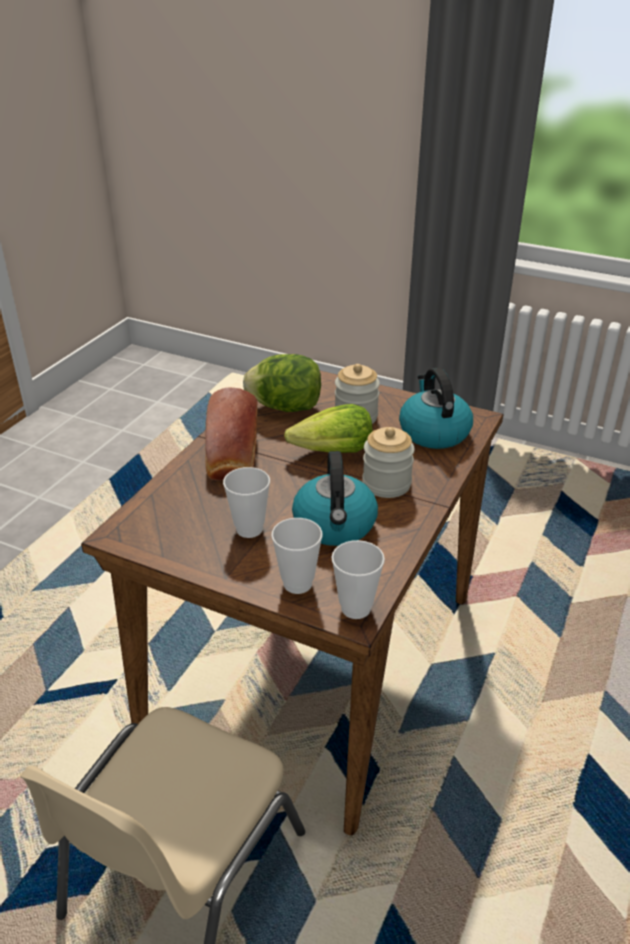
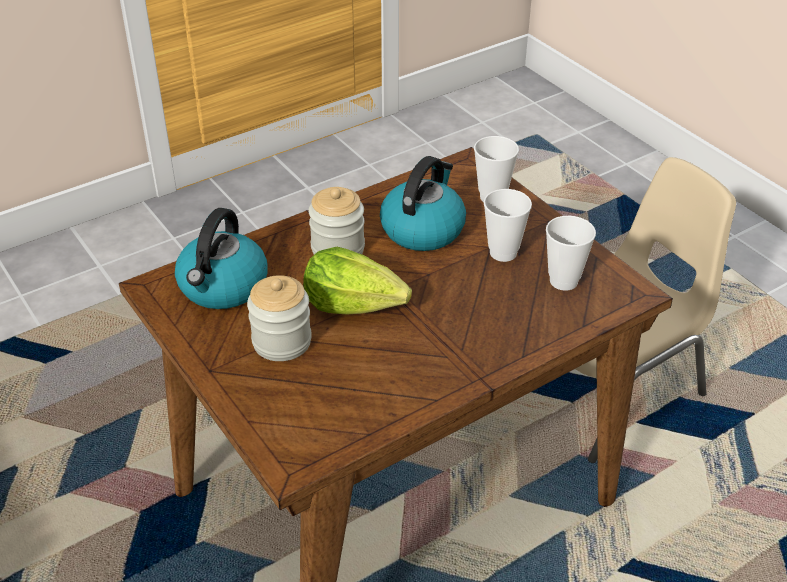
camera: 150 degrees left, 5 degrees up
bread [205,388,258,480] -> none
lettuce [243,354,321,412] -> none
cup [331,540,385,619] -> cup moved to [546,216,596,291]

